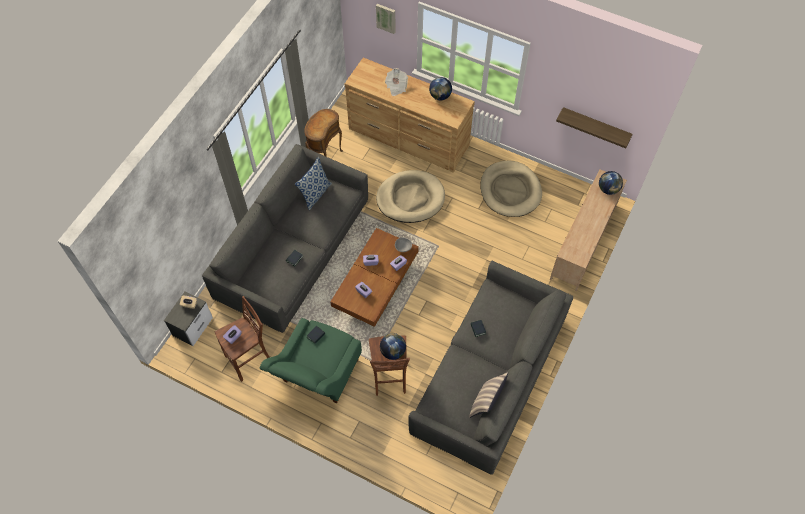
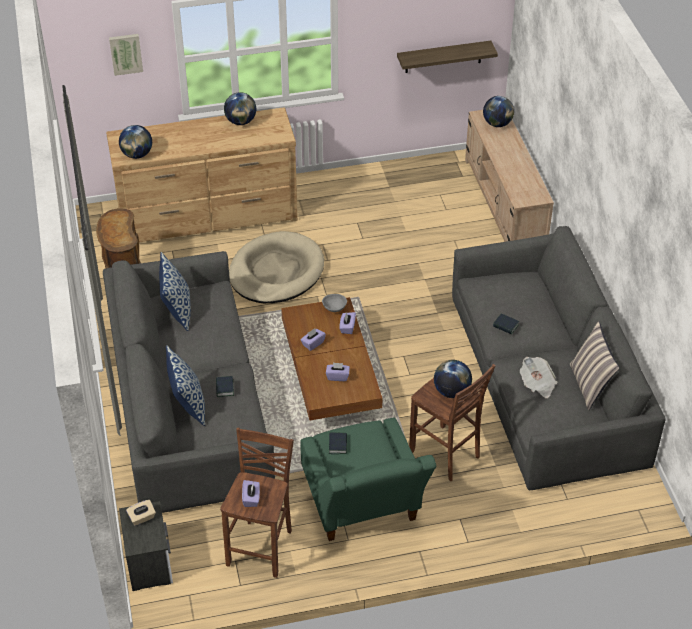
camera: 40 degrees left, 15 degrees down
newspaper [385,68,408,96] -> newspaper moved to [520,357,558,398]
beige dog bed [480,161,542,217] -> none
none -> globe [119,125,152,159]
none -> pillow [166,345,205,426]

